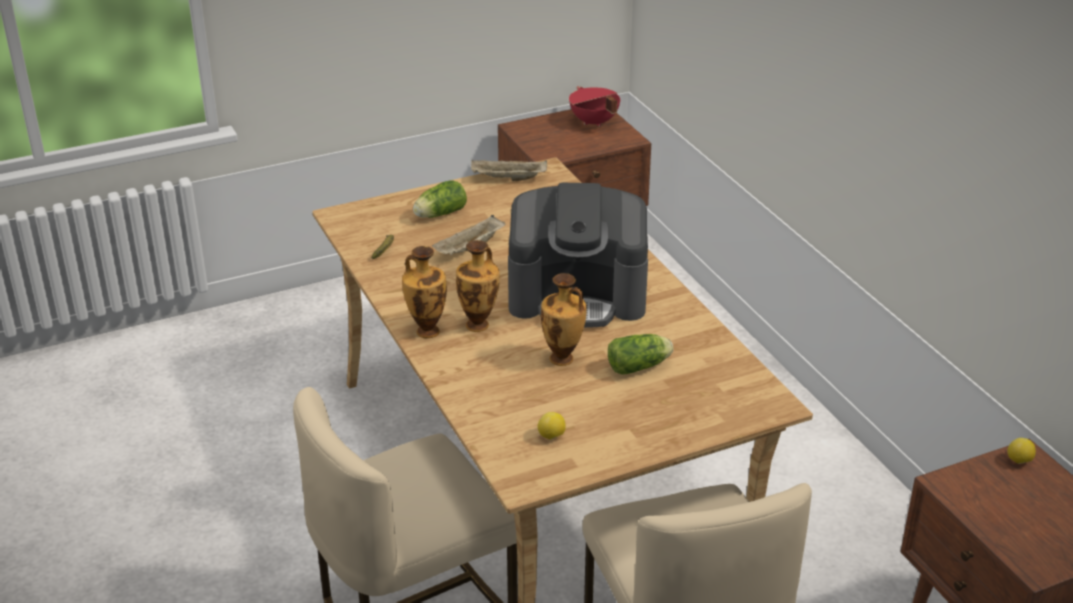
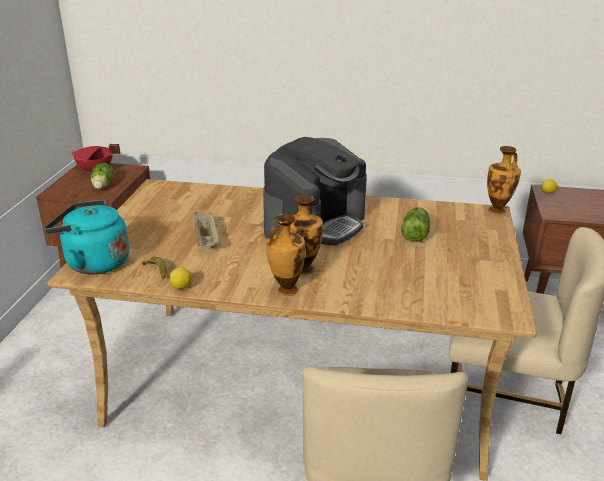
camera: 55 degrees left, 5 degrees down
lettuce [413,180,467,218] -> lettuce moved to [90,163,114,189]
beige tray [471,160,547,181] -> none
lemon [538,412,566,440] -> lemon moved to [170,267,192,289]
vase [541,273,587,366] -> vase moved to [487,146,521,214]
none -> turquoise kettle [44,200,129,274]

